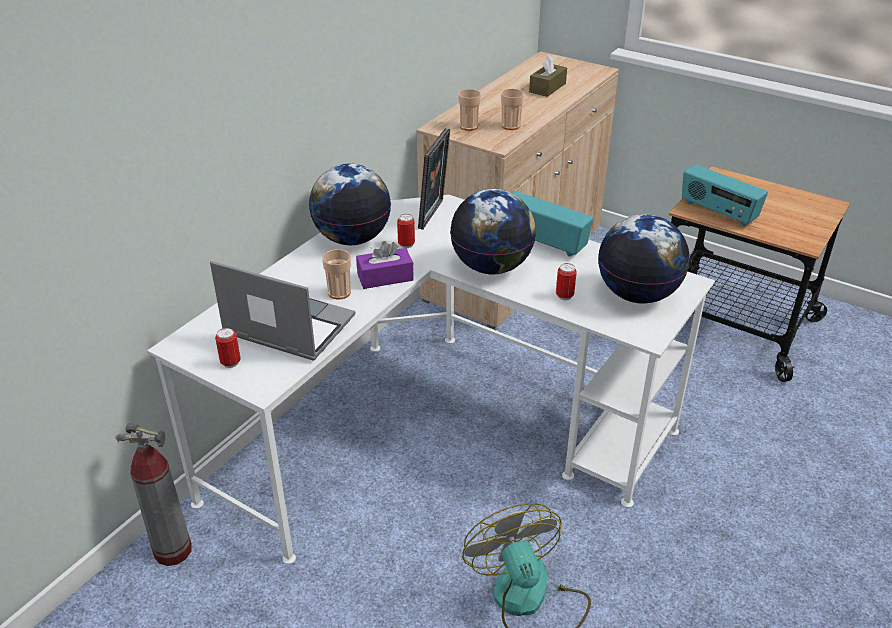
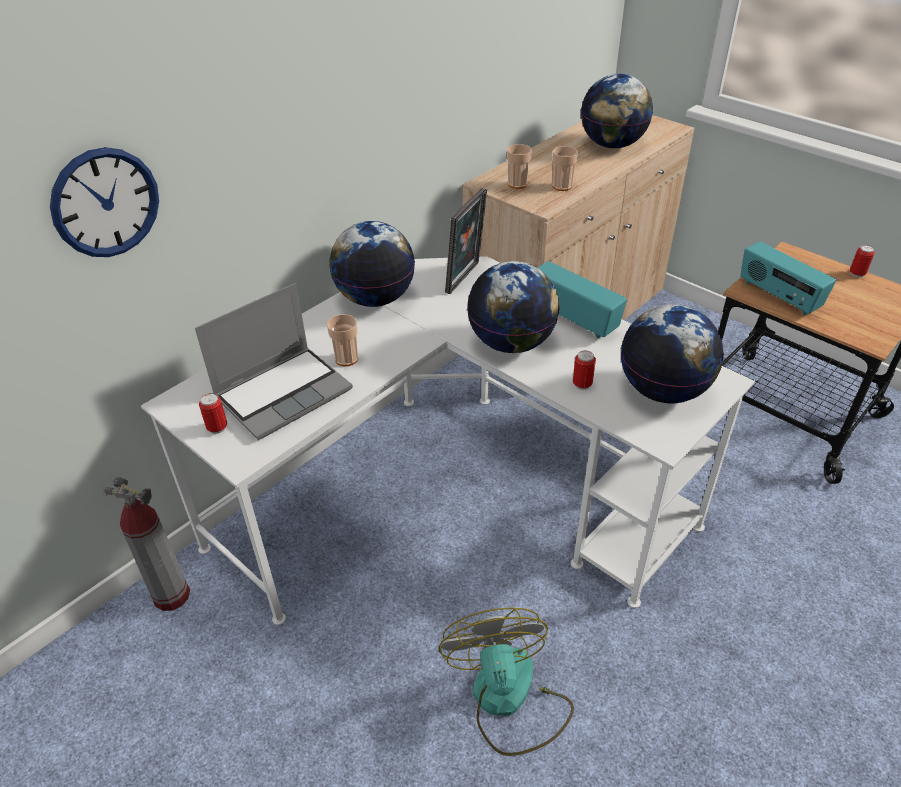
camera: 10 degrees right, 5 degrees up
laptop [210,261,355,361] -> laptop turned 105 degrees clockwise [195,283,353,440]
purple tissue box [356,241,414,289] -> none
can [397,214,415,248] -> can moved to [850,245,875,278]
brown tissue box [529,55,567,97] -> globe [581,74,653,149]
none -> wall clock [50,147,159,257]

